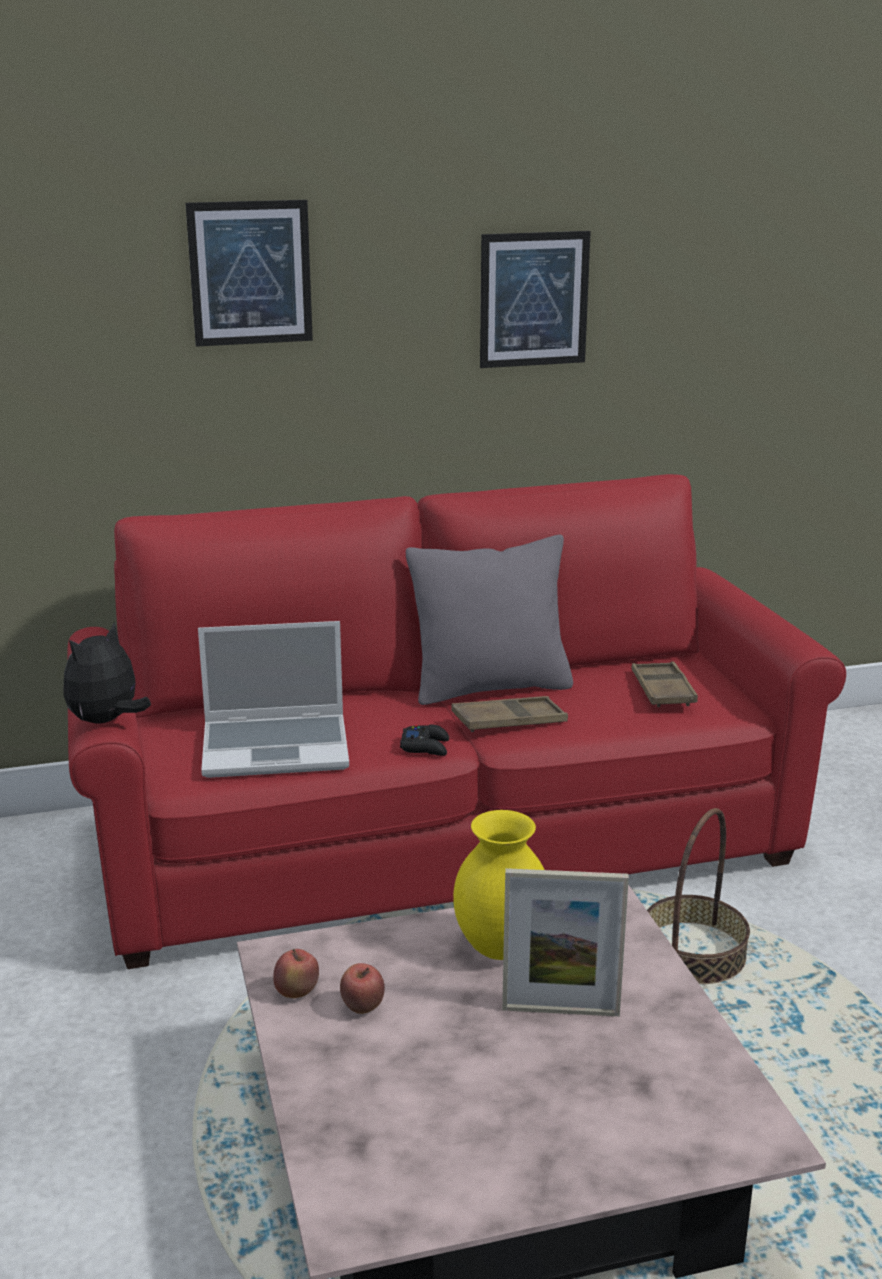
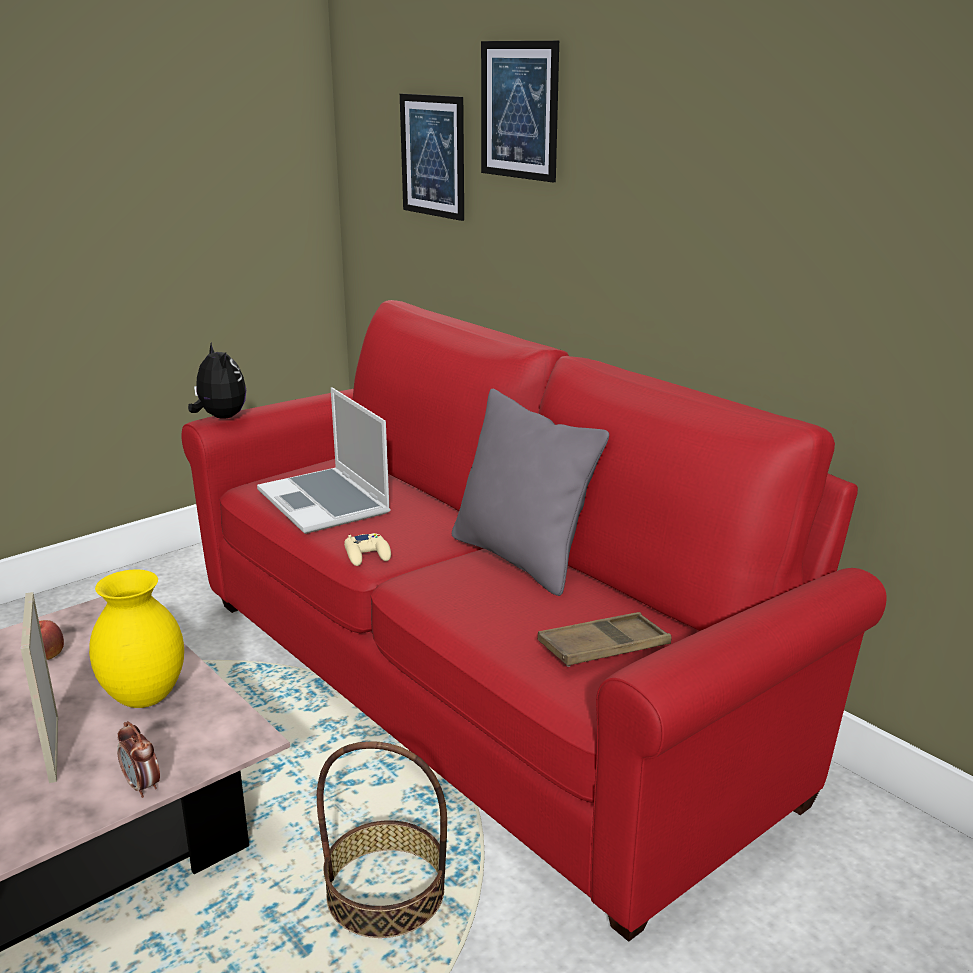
camera: 65 degrees right, 0 degrees up
plush toy [63,622,151,724] -> plush toy turned 45 degrees clockwise [188,343,246,419]
apple [273,949,319,998] -> none
black game controller [400,724,449,756] -> beige game controller [344,533,391,566]
brown tray [451,696,568,732] -> none
picture [480,231,591,368] -> picture moved to [400,94,464,221]
none -> alarm clock [117,721,160,798]

